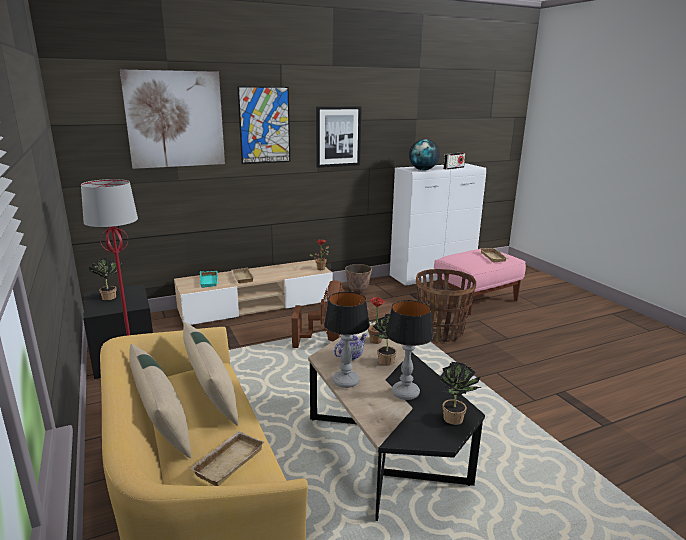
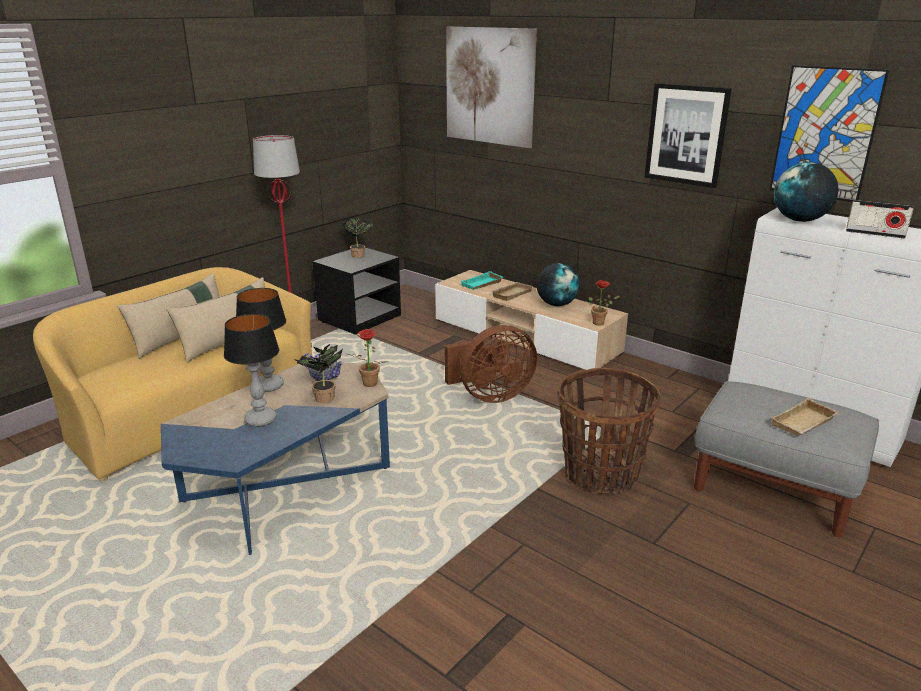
camera: 65 degrees right, 5 degrees up
beige tray [189,431,264,486] -> none
picture [237,86,290,164] -> picture moved to [769,65,889,202]
black coffee table [308,336,485,521] -> blue coffee table [161,362,390,555]
planter [345,264,372,293] -> none
pink ottoman [434,249,526,315] -> grey ottoman [694,381,879,537]
potted plant [438,362,481,425] -> none
none -> globe [537,263,580,306]

